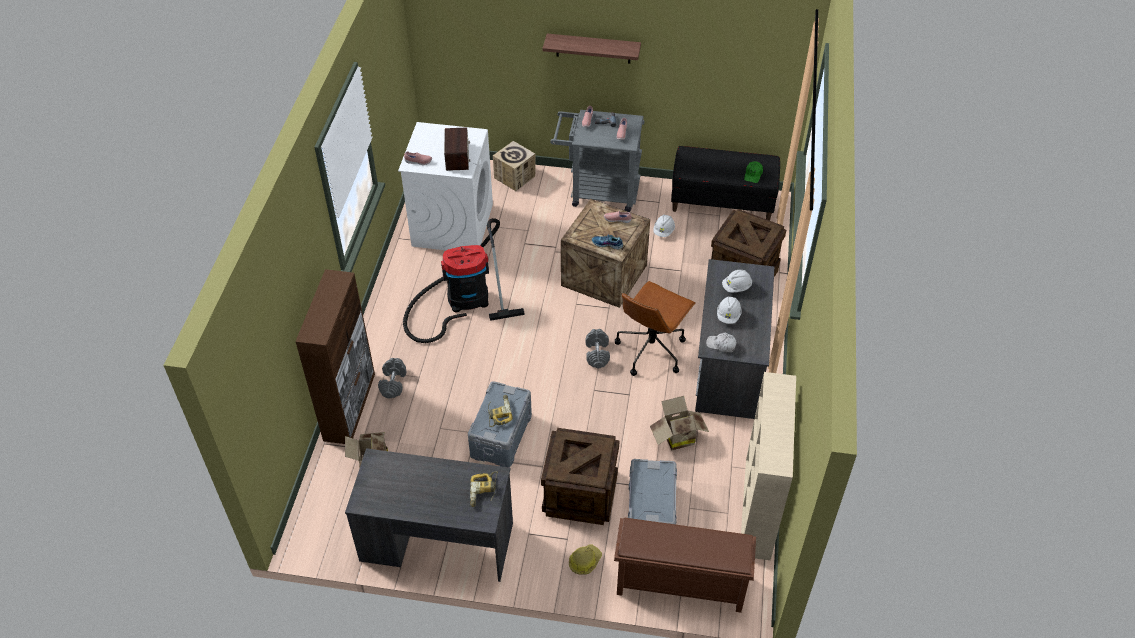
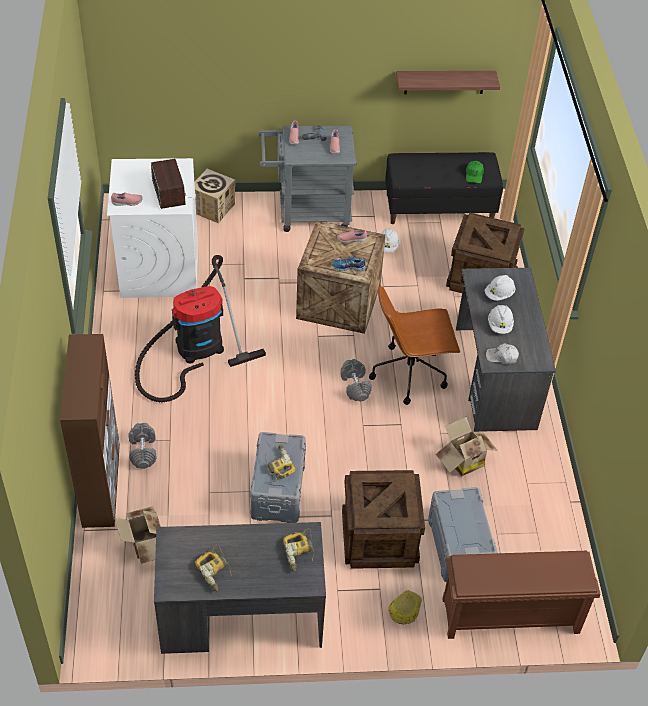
camera: 15 degrees left, 0 degrees up
shelf [543,34,641,64] -> shelf moved to [396,71,500,94]
brown office chair [615,281,696,376] -> brown office chair turned 60 degrees clockwise [369,285,460,405]
beige bookcase [741,372,796,560] -> none
none -> power drill [195,544,232,591]

